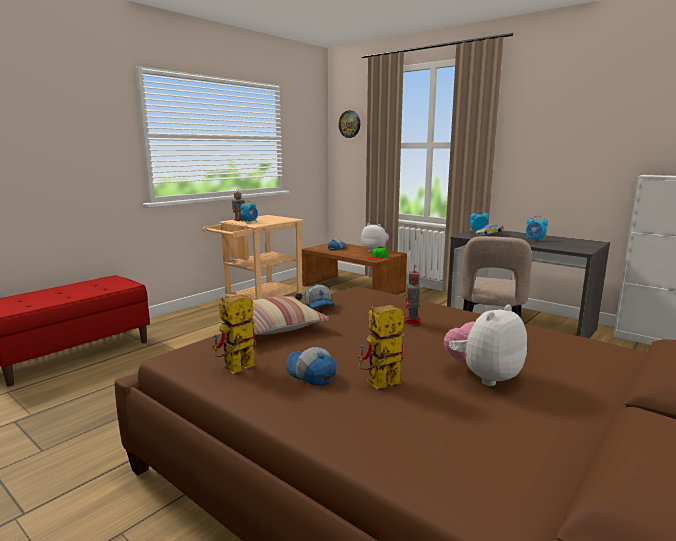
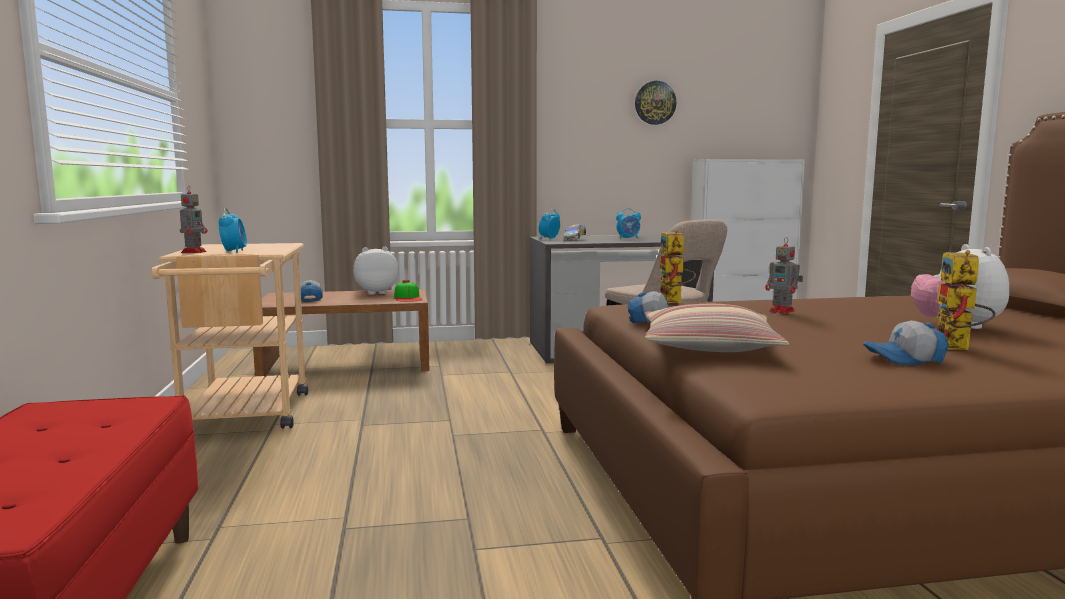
camera: 50 degrees left, 5 degrees down
toy robot [212,294,257,374] -> toy robot moved to [659,230,696,303]
wall clock [339,110,360,138] -> wall clock moved to [635,81,676,125]

